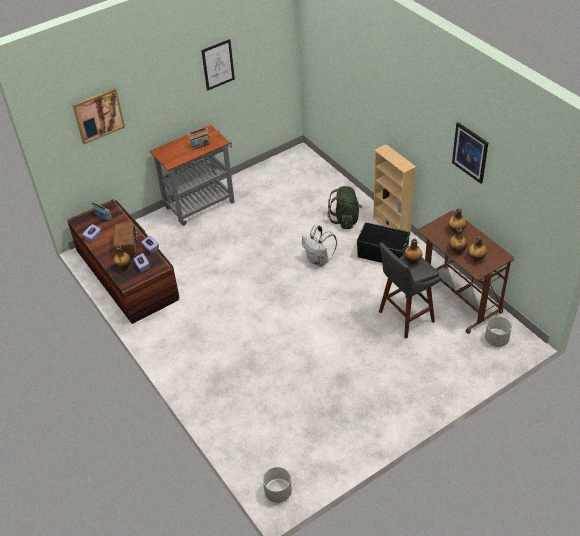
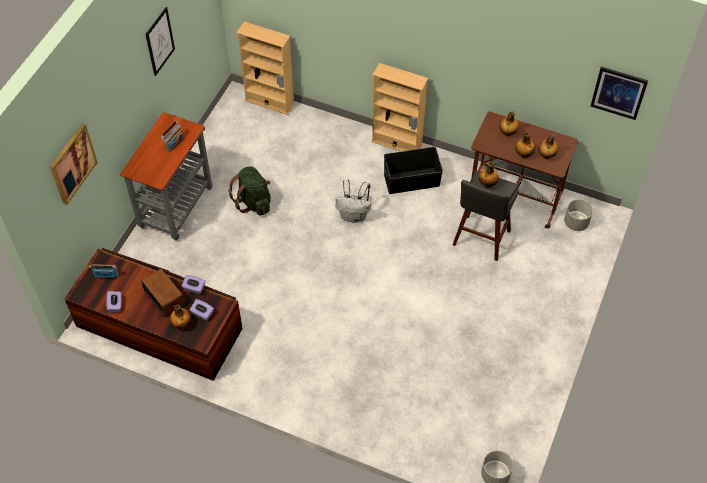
camera: 35 degrees left, 10 degrees up
green backpack [328,186,362,229] -> green backpack moved to [228,166,271,216]
picture [452,122,488,184] -> picture moved to [590,67,648,120]
none -> beige bookcase [236,21,295,115]

